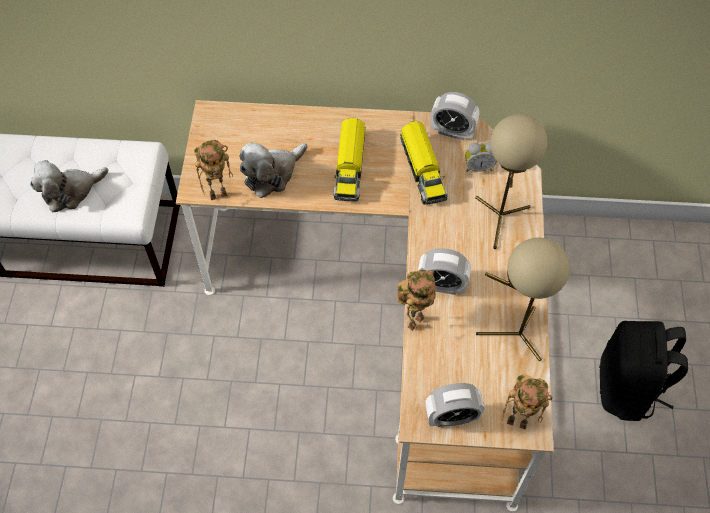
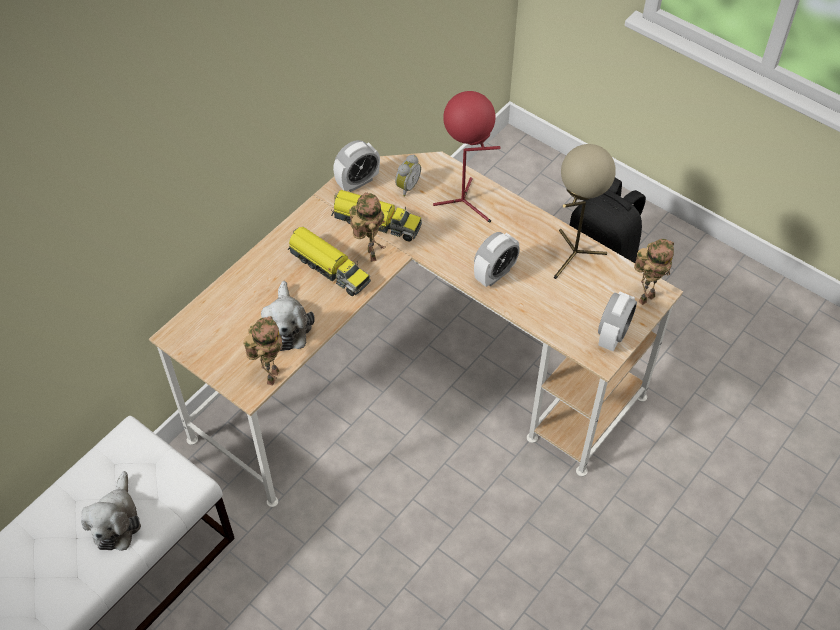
camera: 55 degrees left, 5 degrees down
toy robot [397,270,436,331] -> toy robot moved to [349,192,386,262]
beige table lamp [475,114,547,249] -> red table lamp [433,91,500,223]

